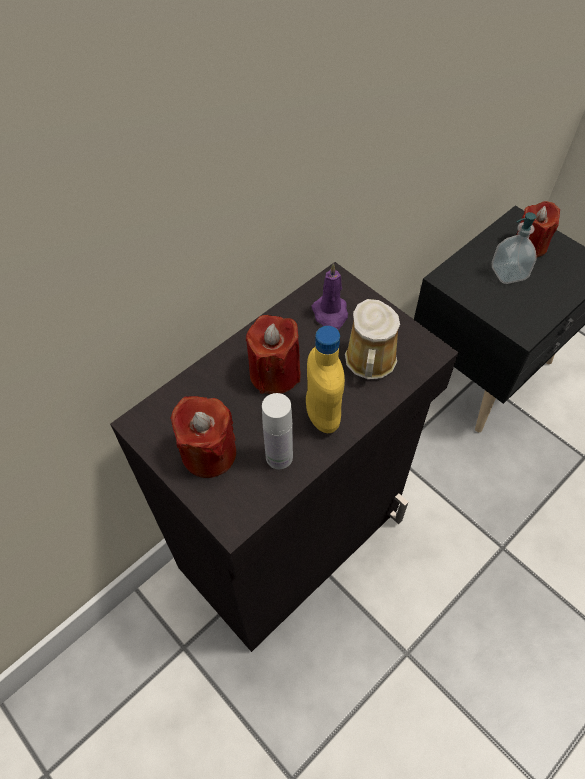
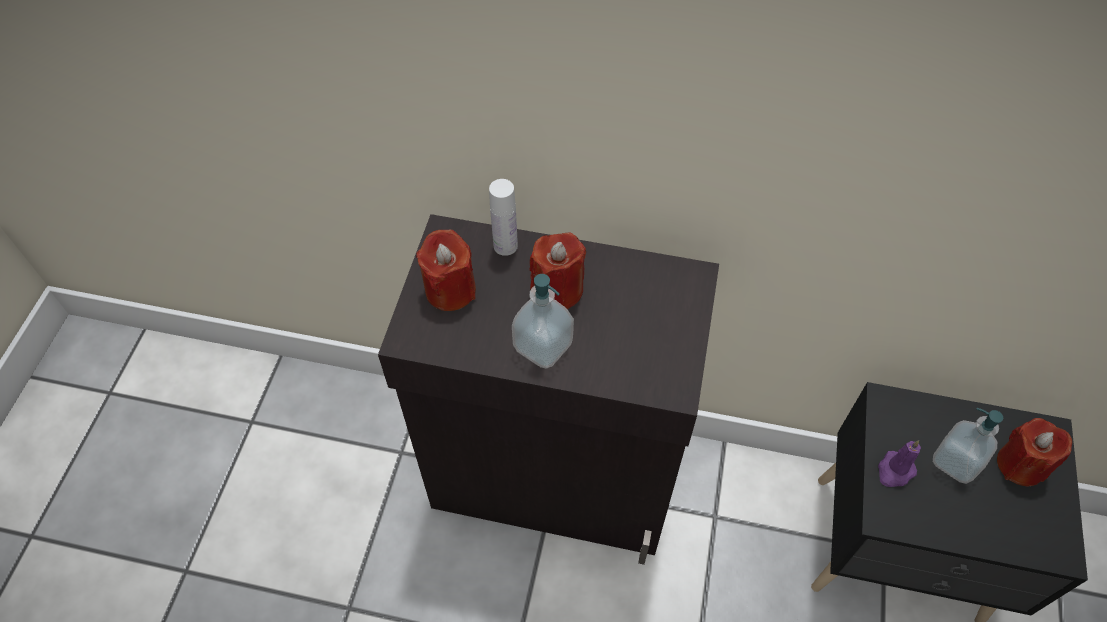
camera: 55 degrees right, 0 degrees up
white bottle [262,393,293,469] -> white bottle moved to [489,179,518,256]
yellow bottle [306,326,345,433] -> soap dispenser [512,274,574,369]
purple candle [311,263,348,330] -> purple candle moved to [878,440,921,487]
mug [345,299,400,379] -> none

